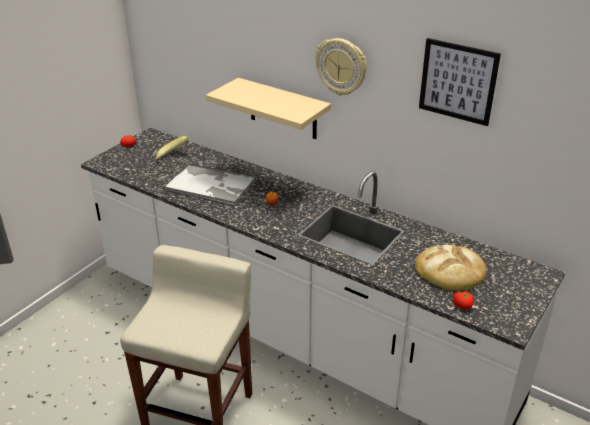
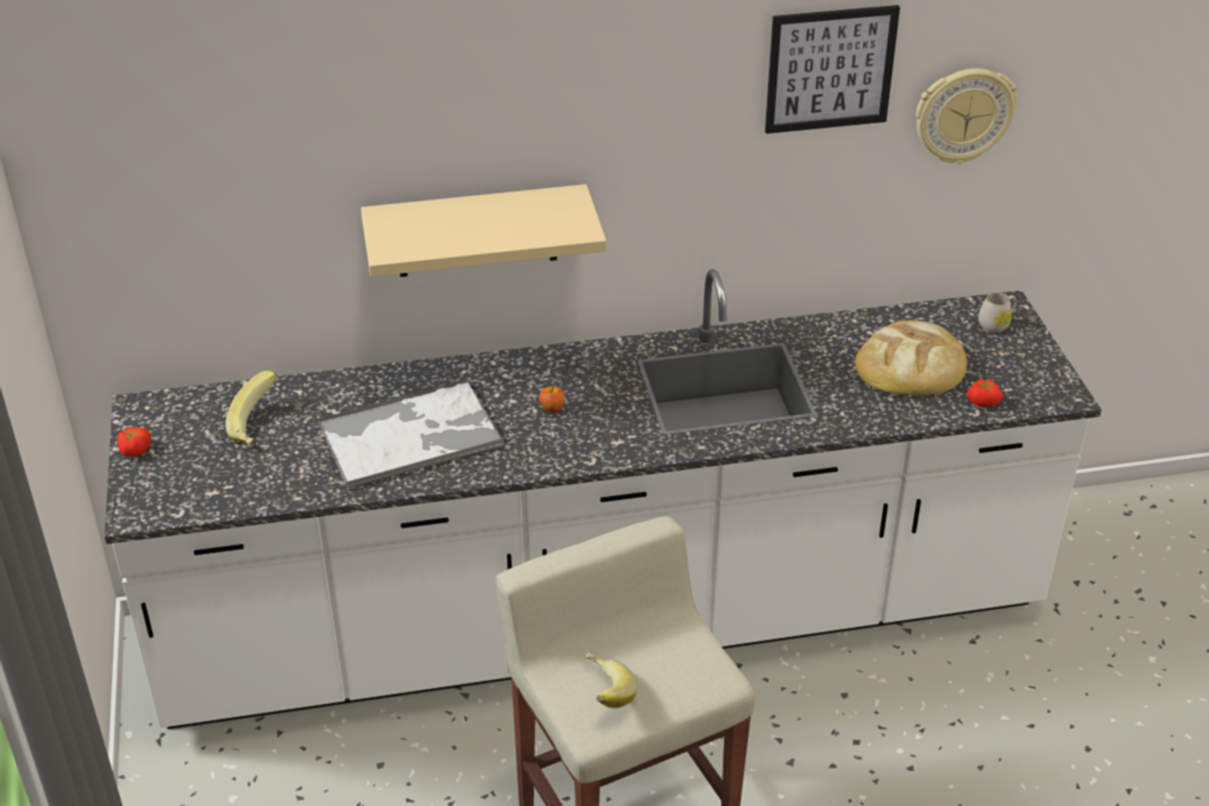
camera: 45 degrees left, 5 degrees up
wall clock [315,38,367,95] -> wall clock moved to [916,68,1018,165]
none -> banana [586,652,637,708]
none -> white mug [978,292,1017,333]

